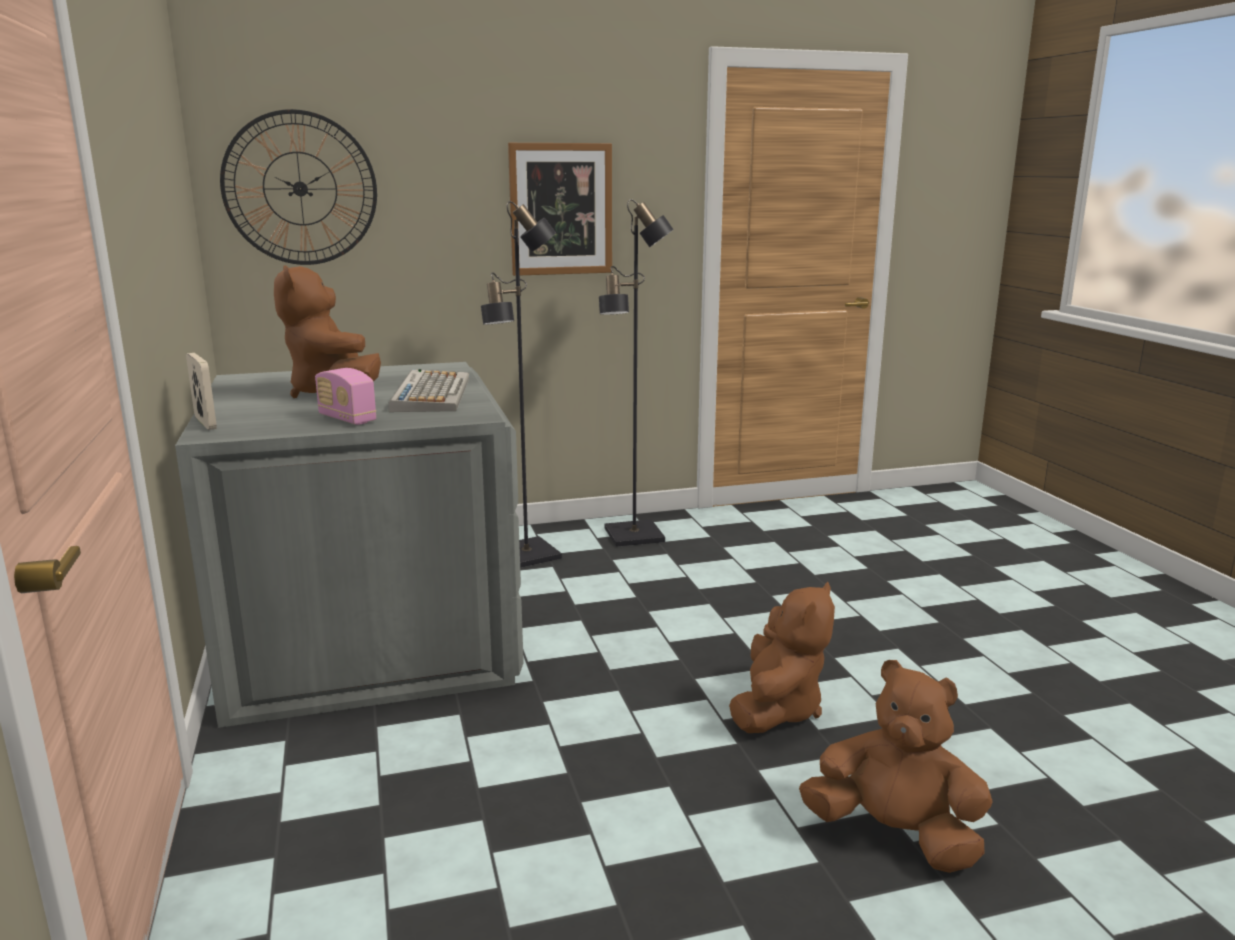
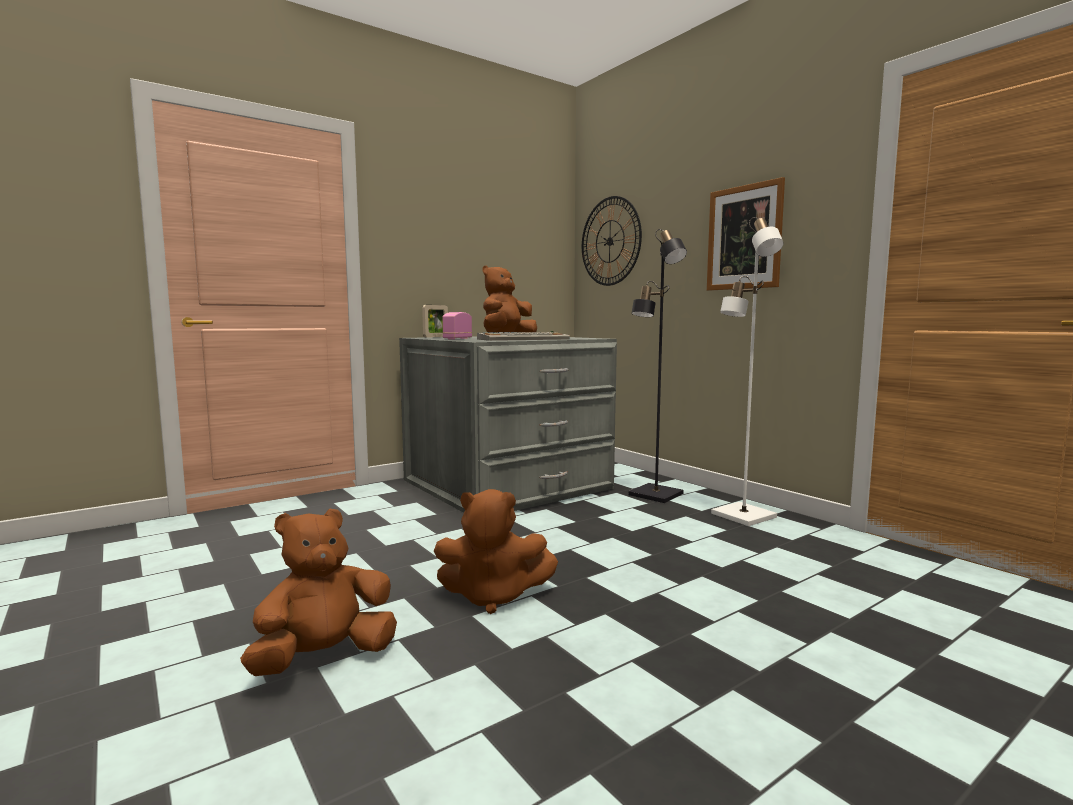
camera: 70 degrees right, 10 degrees down
black floor lamp [599,199,674,547] -> white floor lamp [711,217,783,526]
brown plush toy [799,660,993,873] -> brown plush toy turned 135 degrees counterclockwise [240,509,397,676]

